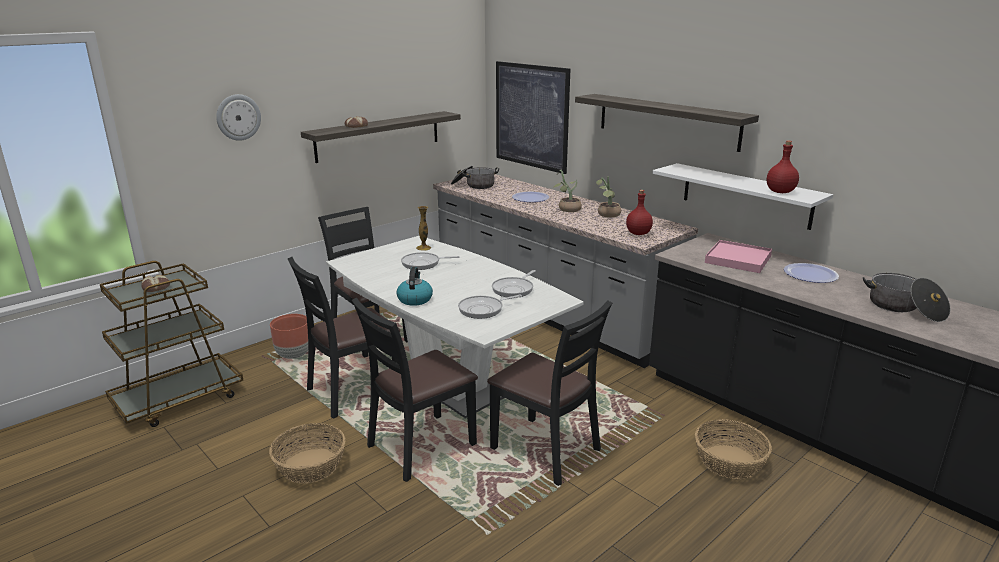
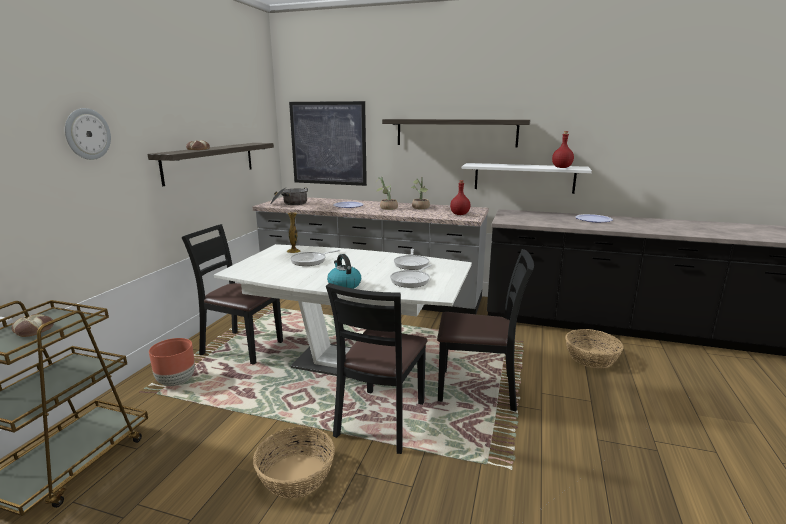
camera: 30 degrees left, 5 degrees down
black chair [288,257,400,419] -> none
pink tray [705,240,772,273] -> none
cooking pot [863,273,951,322] -> none

